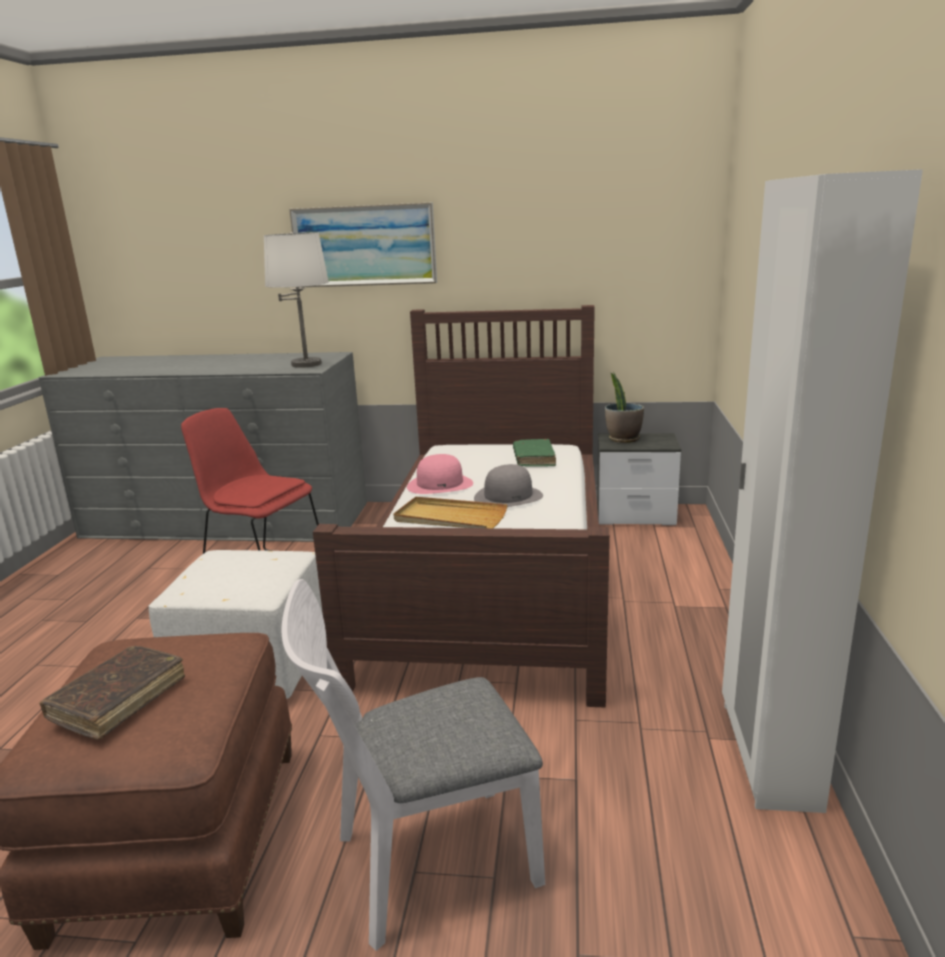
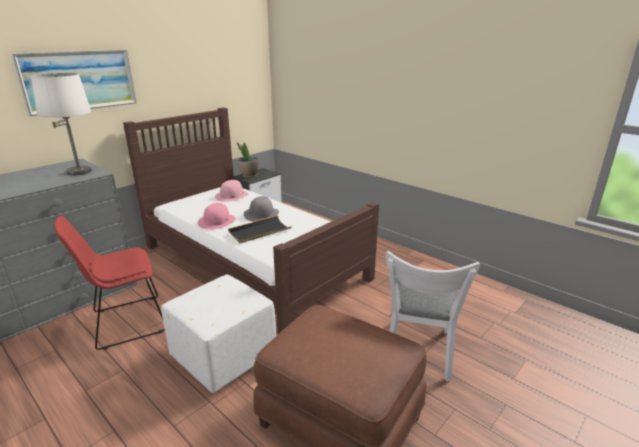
camera: 55 degrees left, 5 degrees up
brown book [39,646,185,740] -> none
beige tray [394,497,508,528] -> black tray [228,216,292,243]
green book [513,439,556,467] -> pink hat [215,180,248,202]
white wardrobe [722,169,923,813] -> none

